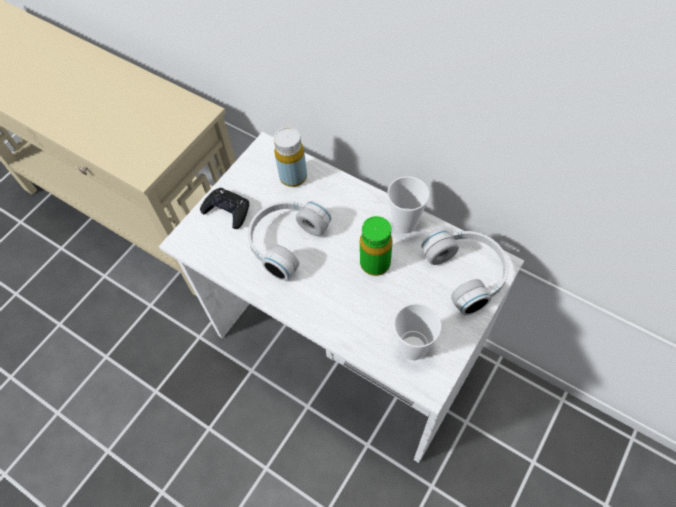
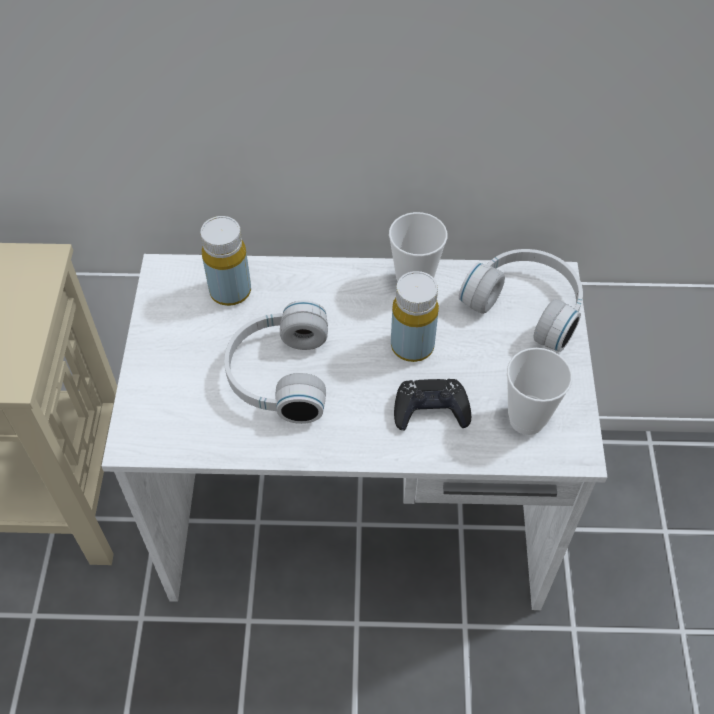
camera: 35 degrees left, 5 degrees down
black game controller [200,188,249,229] -> black game controller moved to [394,379,471,430]
green bottle [360,216,392,276] -> yellow bottle [391,271,439,362]

